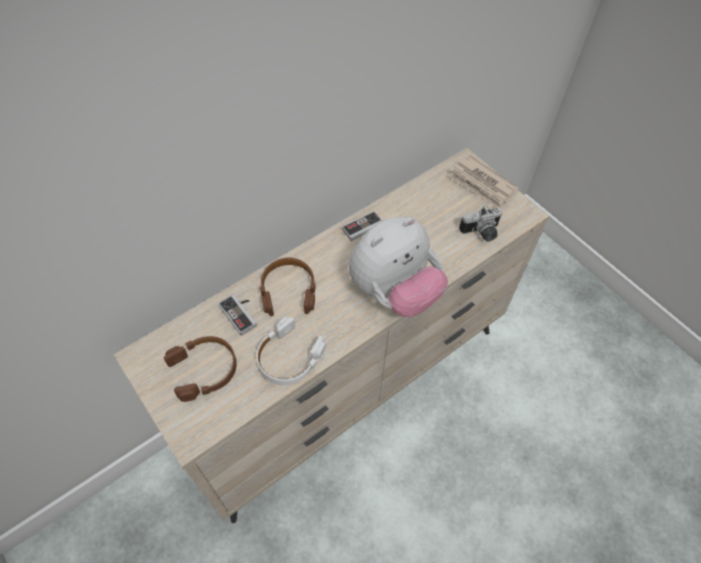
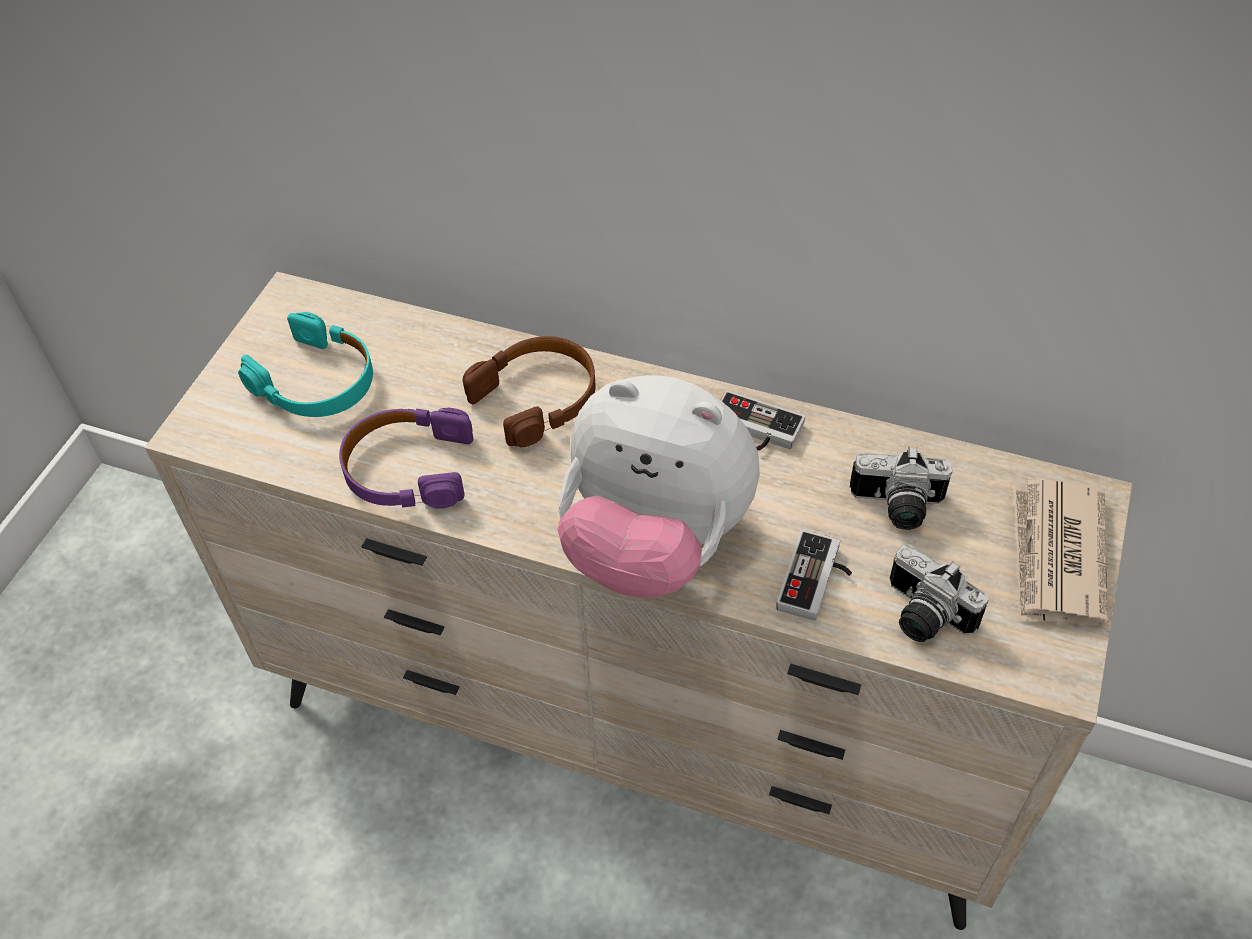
camera: 60 degrees right, 5 degrees down
brown headphones [164,336,237,402] -> turquoise headphones [238,312,373,417]
game controller [218,294,257,336] -> game controller moved to [776,529,852,621]
white headphones [257,317,327,385] -> purple headphones [339,408,473,508]
none -> camera [850,447,952,530]

